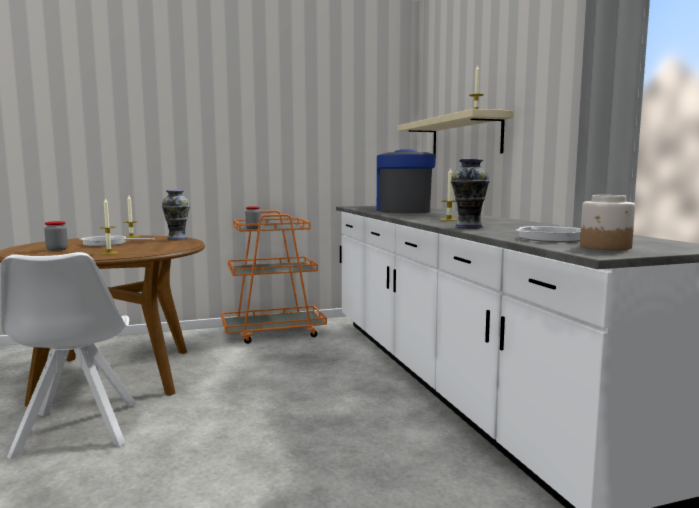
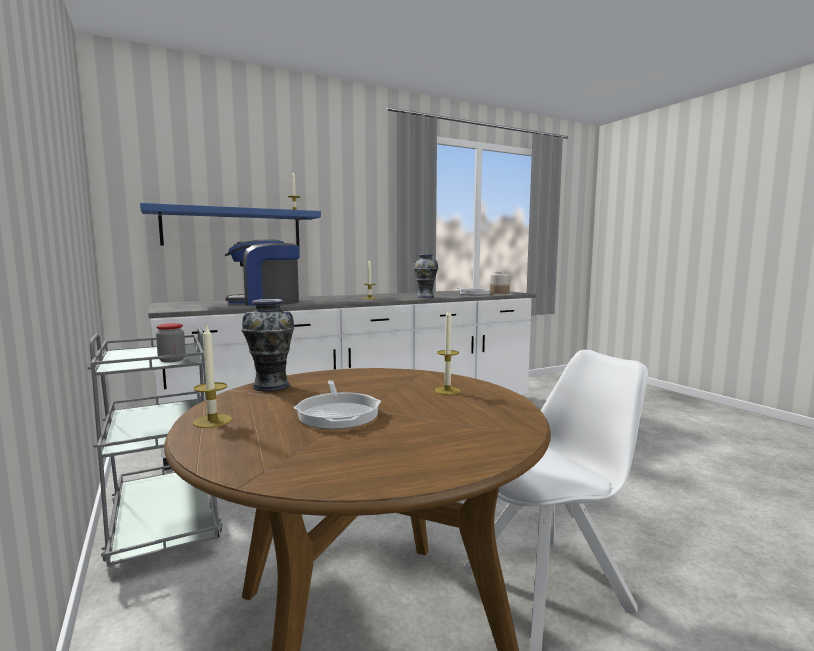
camera: 100 degrees left, 0 degrees up
jar [44,221,68,251] -> none
orange cart [221,210,327,344] -> grey cart [87,327,223,567]
beige shelf [397,109,514,155] -> blue shelf [140,203,321,246]

